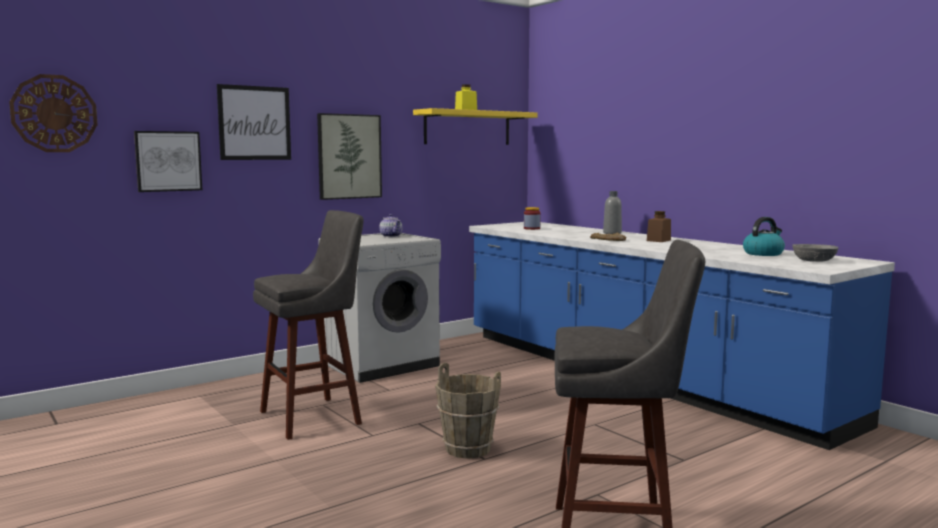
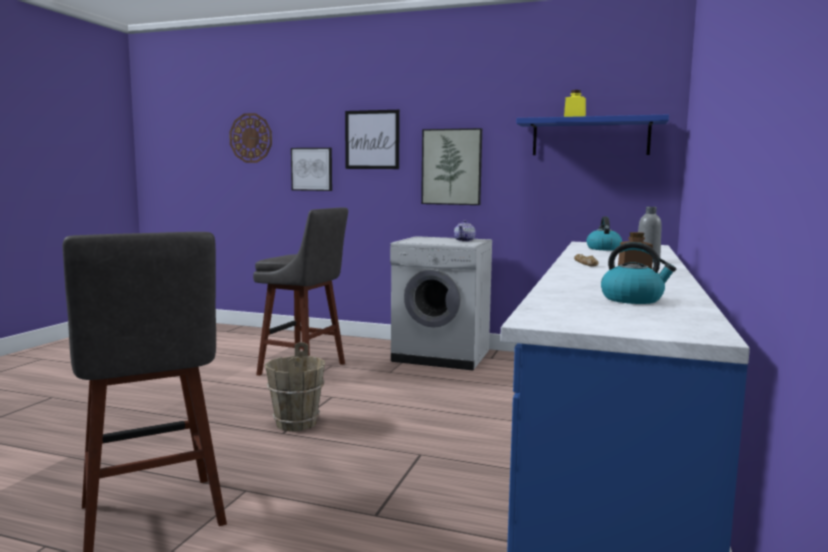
camera: 55 degrees right, 0 degrees up
yellow shelf [413,108,538,145] -> blue shelf [516,114,669,155]
jar [524,207,541,230] -> kettle [587,216,622,251]
grey bowl [792,244,838,262] -> none

